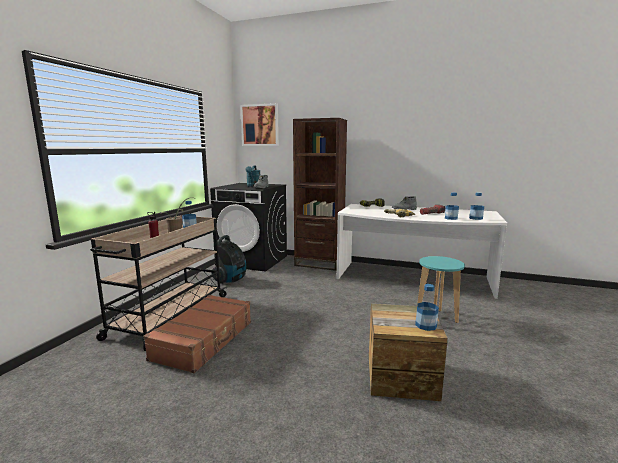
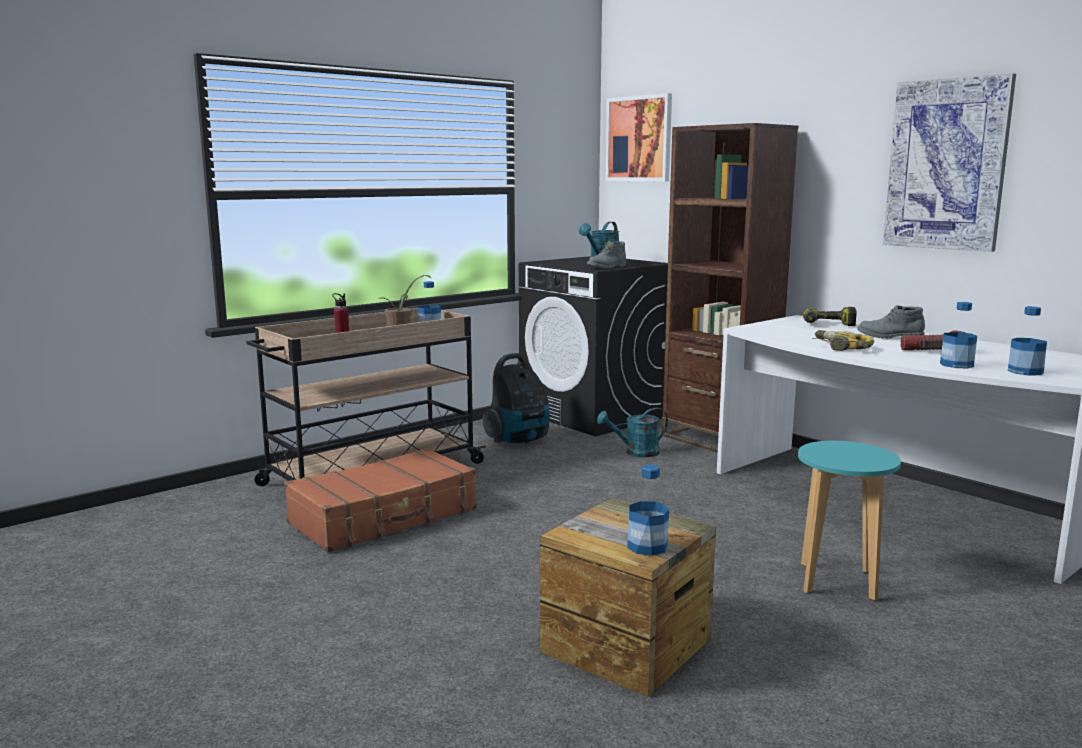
camera: 30 degrees right, 0 degrees up
none -> turquoise watering can [597,408,668,457]
none -> picture [883,73,1016,252]

